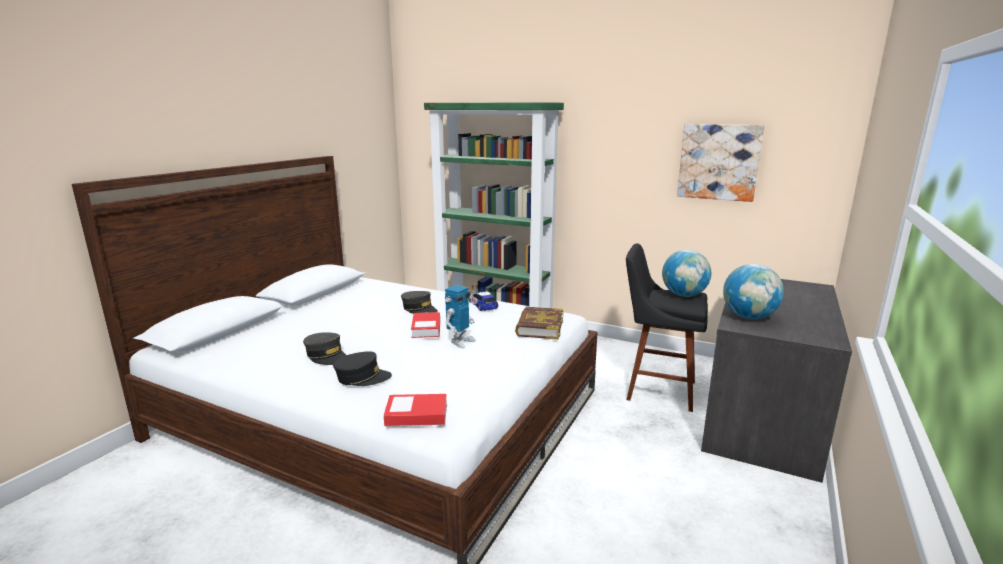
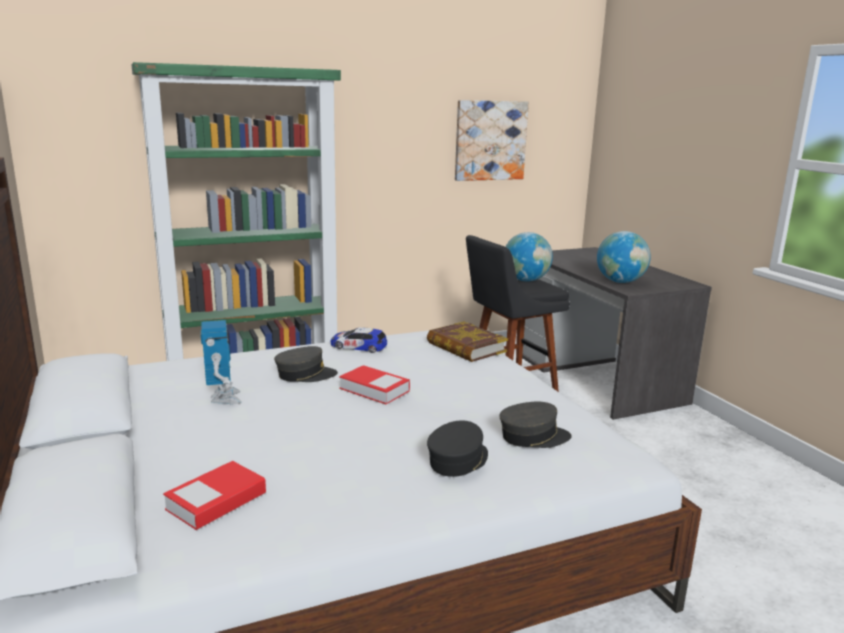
camera: 50 degrees left, 0 degrees up
grey cap [303,332,346,365] -> grey cap moved to [499,402,572,448]
book [384,394,447,426] -> book moved to [163,461,266,530]
toy robot [445,285,476,348] -> toy robot moved to [201,320,242,404]

